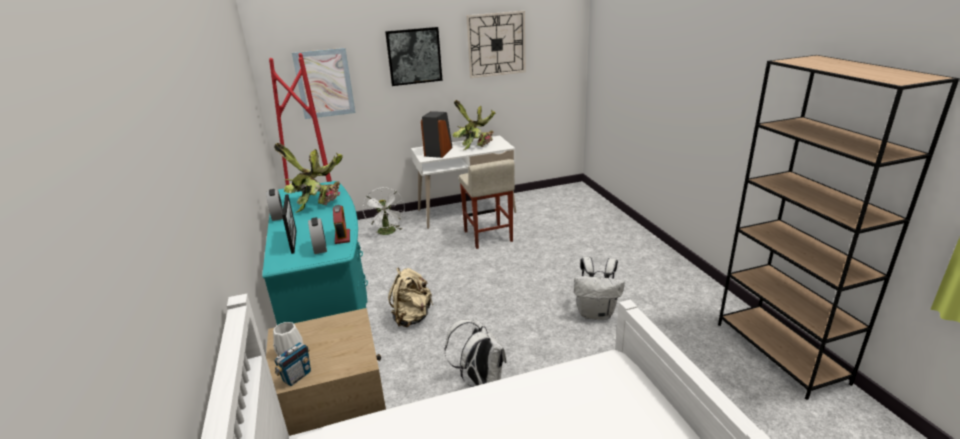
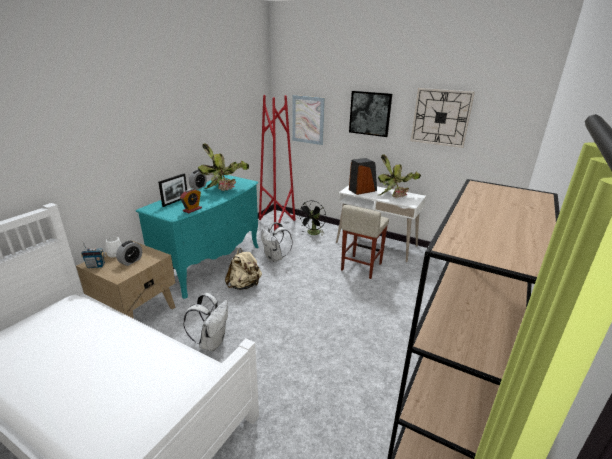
camera: 45 degrees right, 0 degrees up
alarm clock [308,217,327,254] -> alarm clock moved to [116,241,142,266]
white fan [363,187,405,237] -> black fan [299,200,326,235]
white backpack [574,257,625,320] -> white backpack moved to [261,222,293,262]

